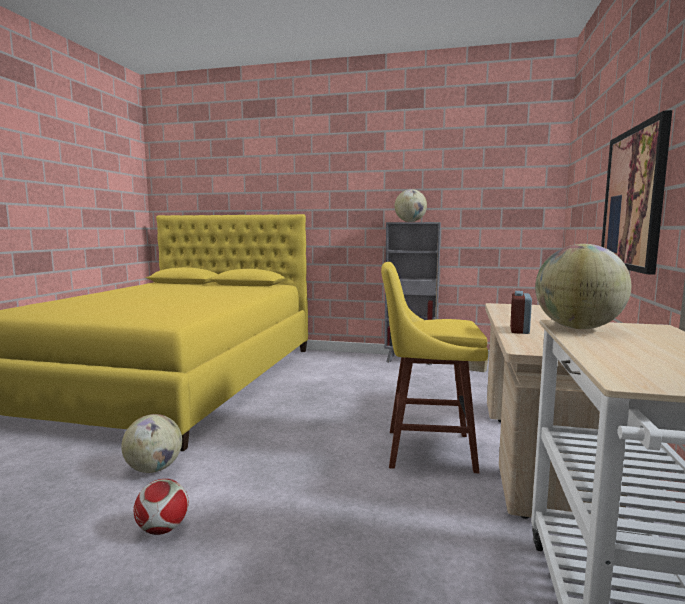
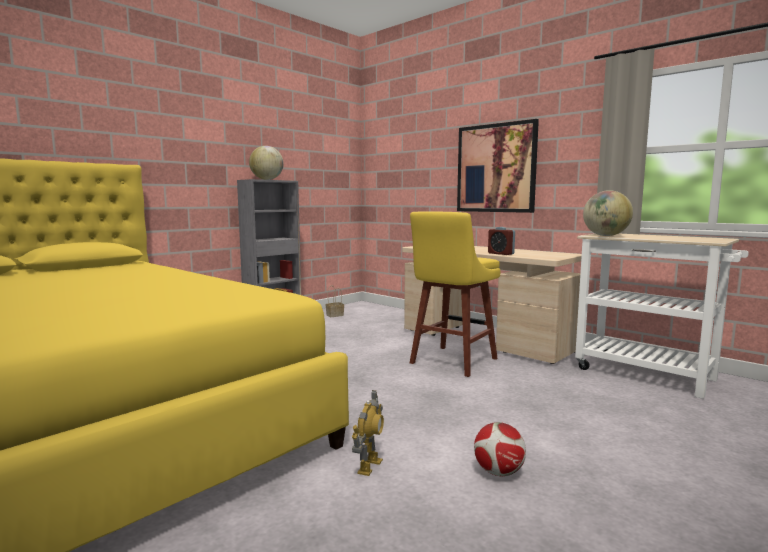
camera: 60 degrees left, 0 degrees up
globe [121,414,182,473] -> toy robot [352,390,384,476]

